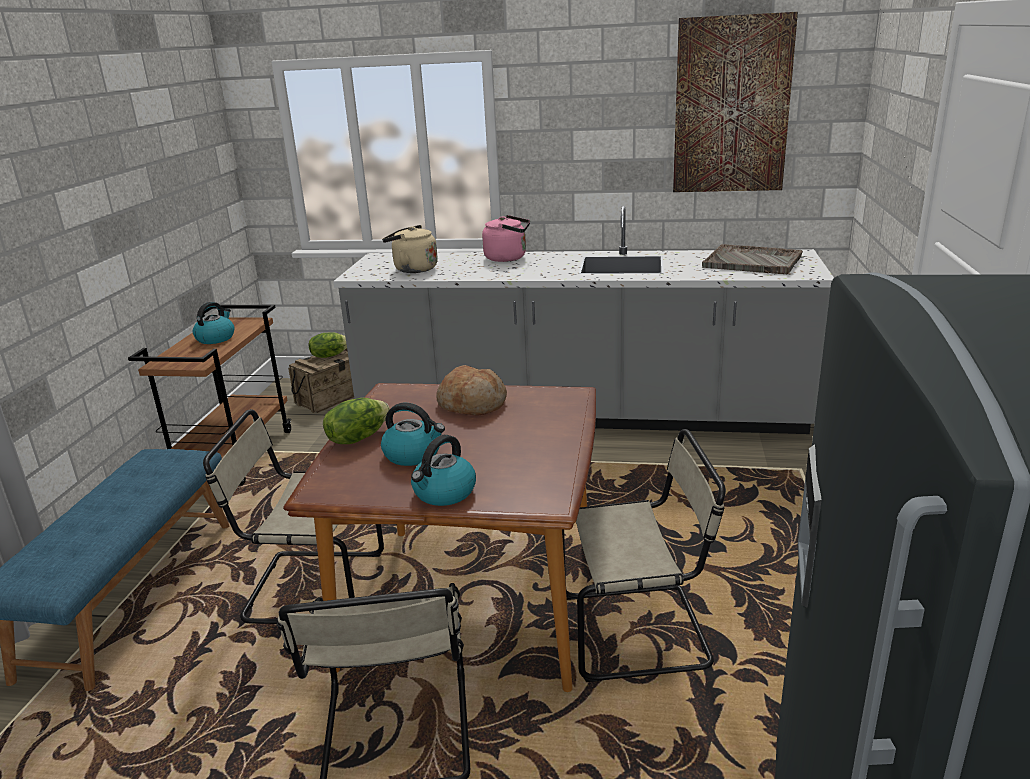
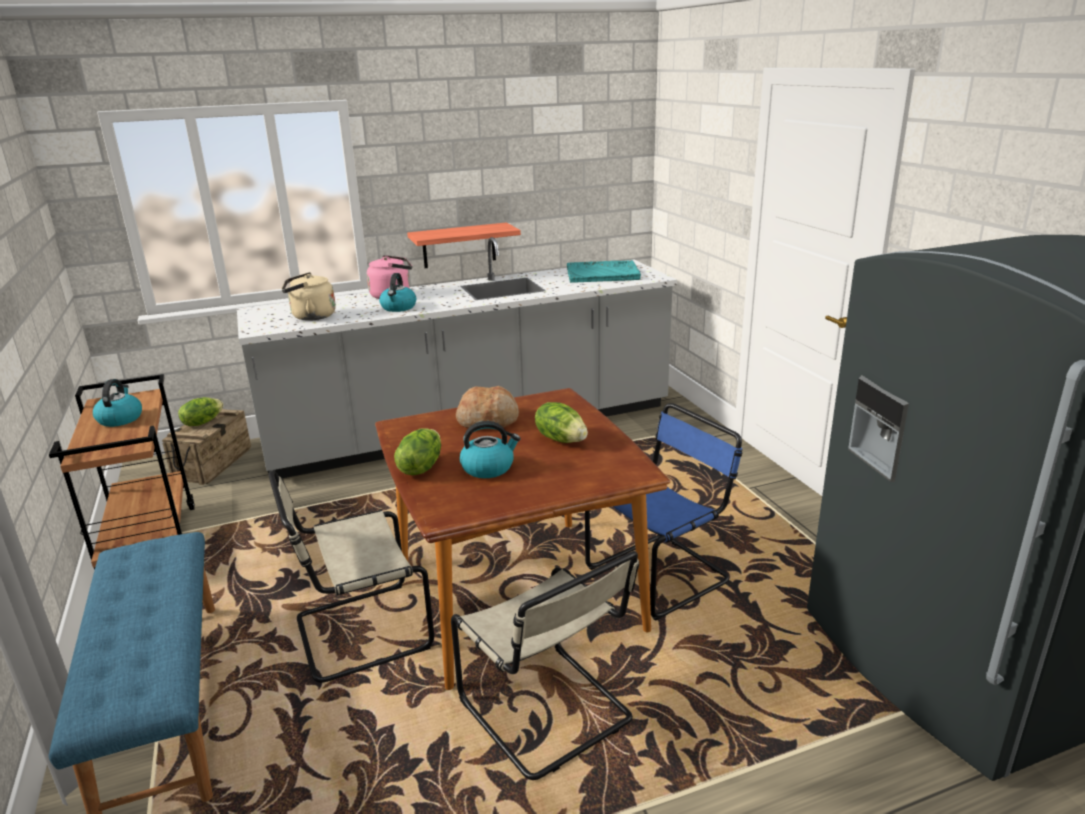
camera: 30 degrees left, 0 degrees up
kettle [411,435,476,506] -> kettle moved to [379,273,416,312]
beige chair [562,429,726,682] -> blue chair [585,403,743,621]
picture [673,12,798,192] -> none
grey tray [702,244,803,274] -> turquoise tray [567,260,641,283]
none -> shelf [407,222,521,268]
none -> lettuce [535,402,588,443]

